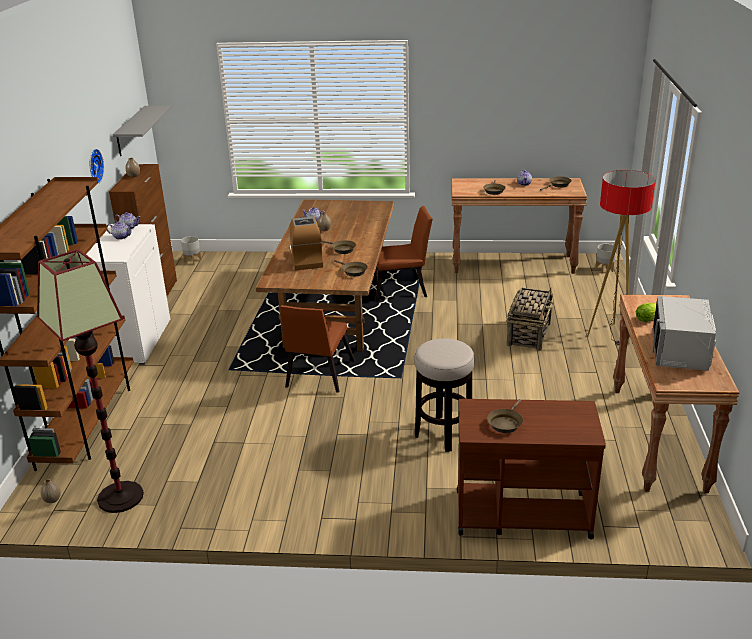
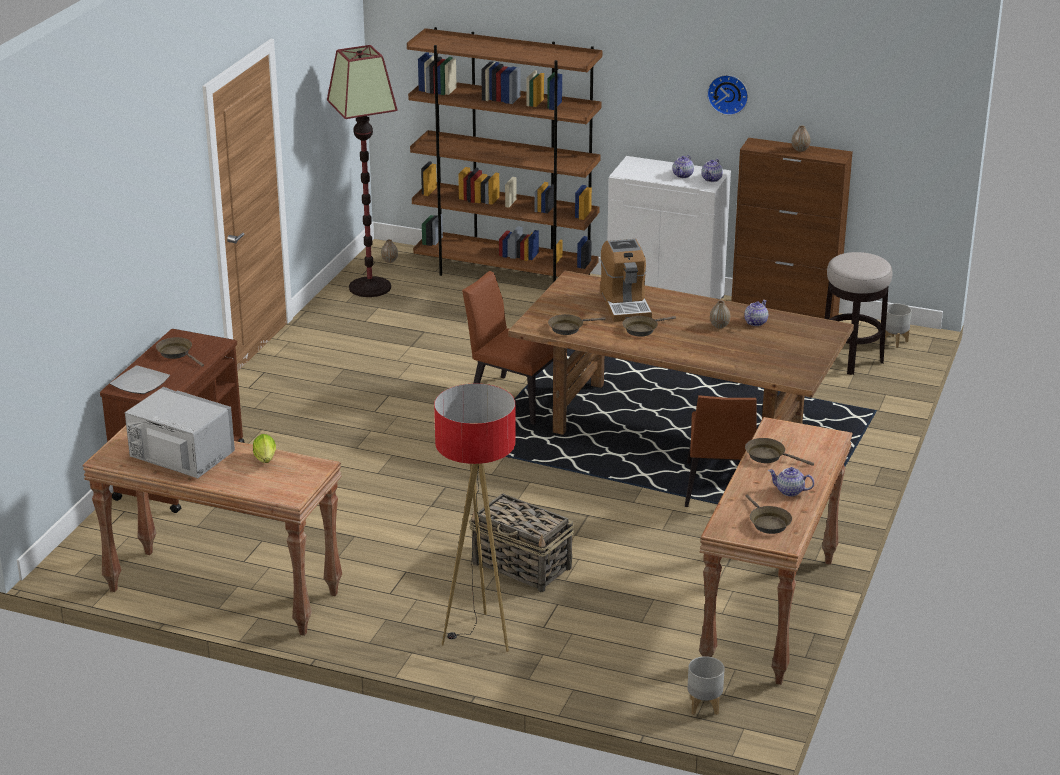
camera: 105 degrees right, 0 degrees up
grey shelf [112,106,172,156] -> none
coffee machine [289,217,323,271] -> coffee machine turned 75 degrees clockwise [600,239,652,322]
stool [414,338,475,452] -> stool moved to [825,252,893,375]
none -> plate [110,366,170,394]

